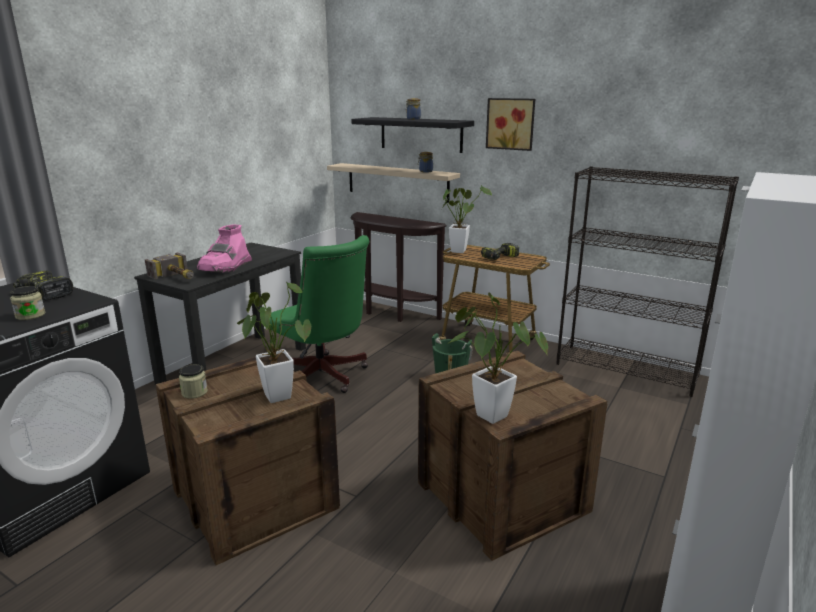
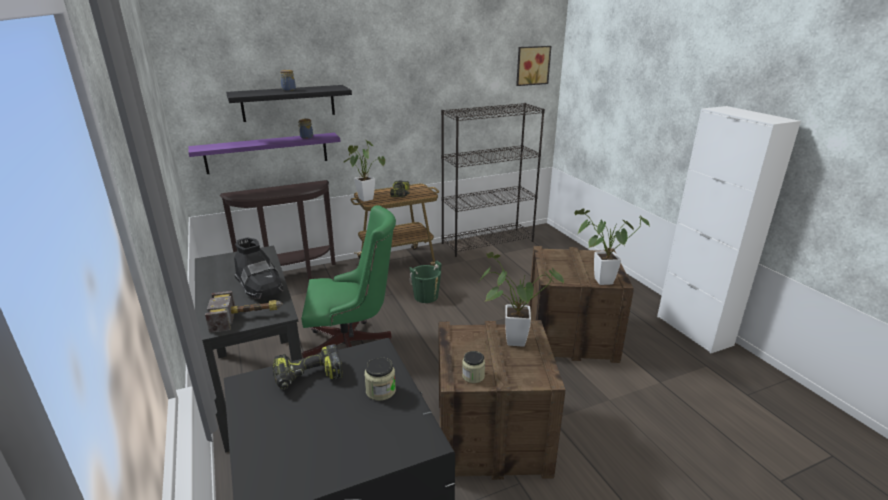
camera: 55 degrees left, 5 degrees up
pink boot [197,224,252,273] -> black boot [234,237,283,299]
beige shelf [327,163,460,203] -> purple shelf [188,133,341,174]
picture [486,98,535,151] -> picture moved to [516,46,551,86]

